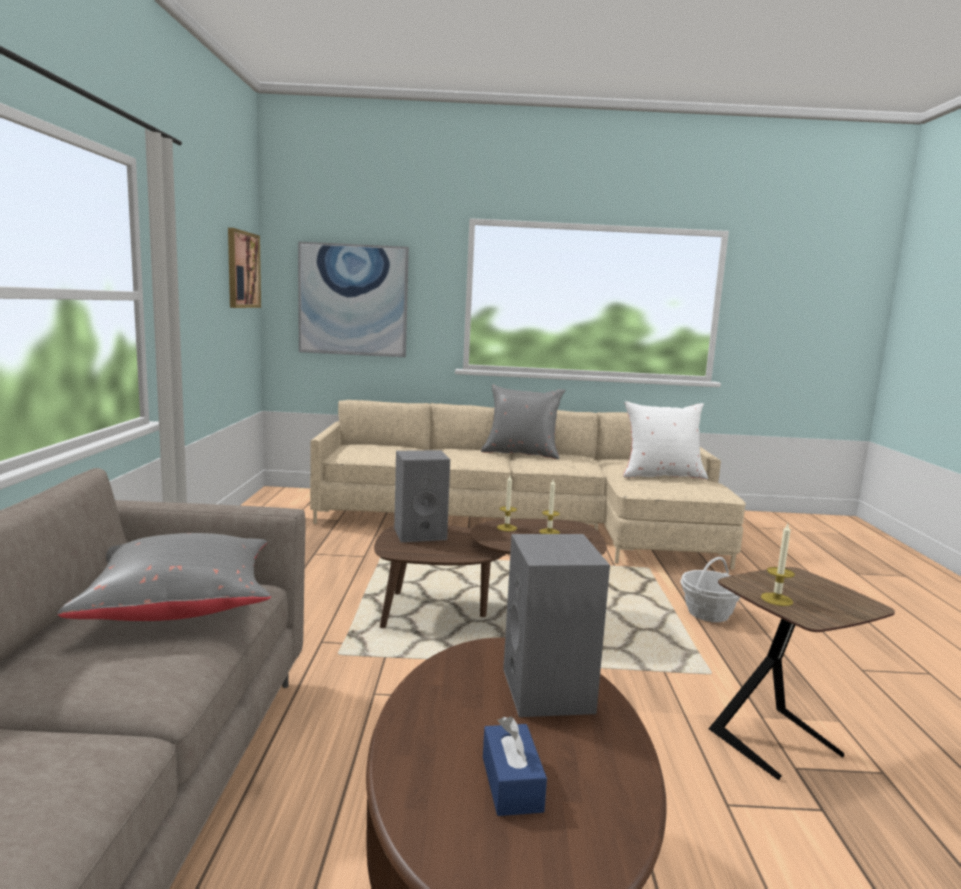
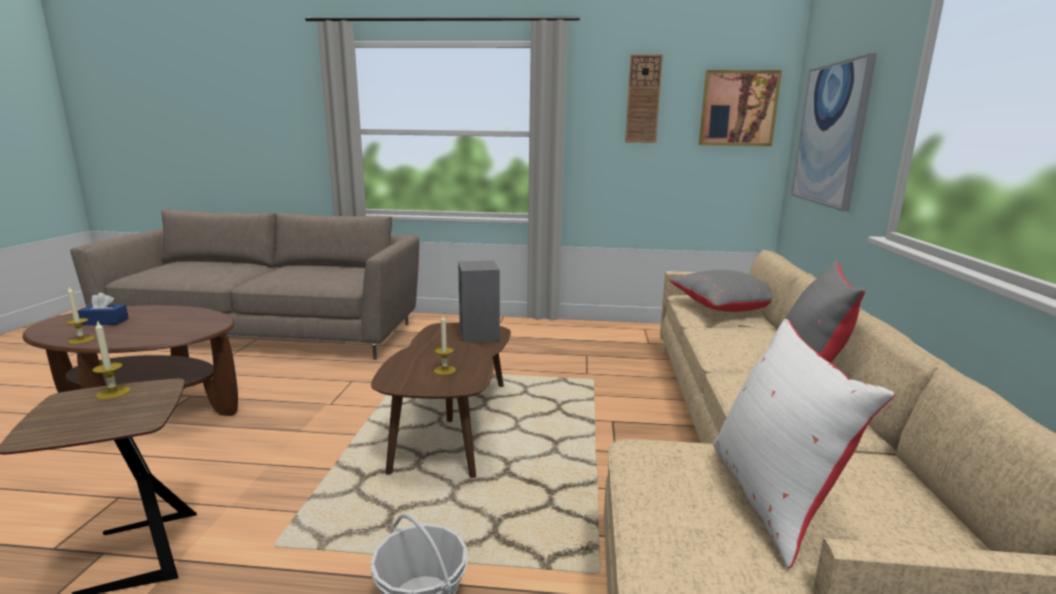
camera: 95 degrees right, 5 degrees up
grey pillow [57,533,271,621] -> grey pillow moved to [669,270,772,312]
candle [497,476,517,531] -> candle moved to [66,287,94,344]
grey speaker [503,534,610,717] -> none
none -> wall clock [625,54,663,143]

